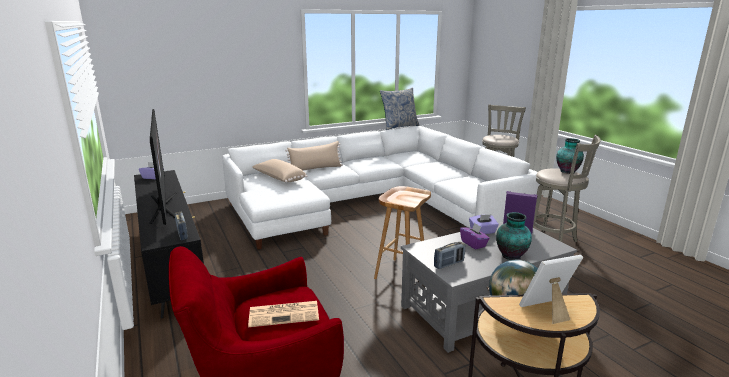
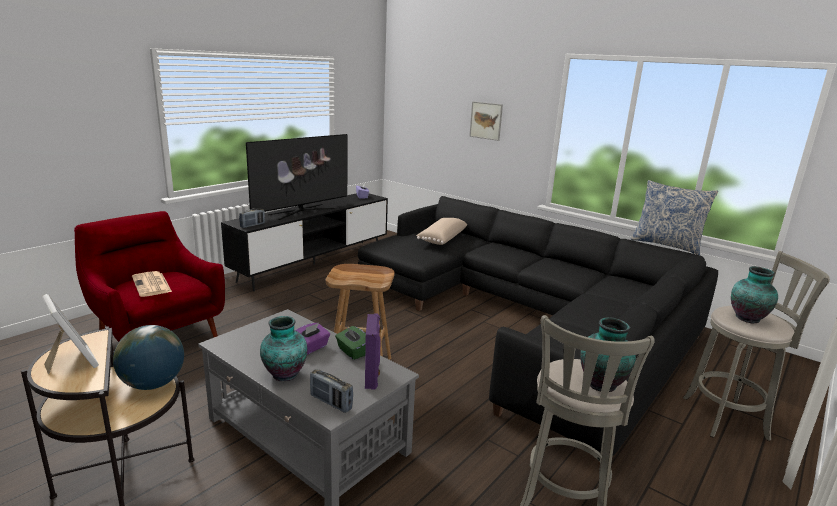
camera: 65 degrees right, 0 degrees up
white sofa [223,126,540,249] -> black sofa [358,196,718,465]
beige pillow [285,141,343,170] -> none
radio [434,242,465,269] -> radio moved to [310,369,353,413]
purple tissue box [469,214,499,234] -> green tissue box [335,325,366,360]
none -> picture [469,101,503,141]
none -> vase [731,266,778,323]

